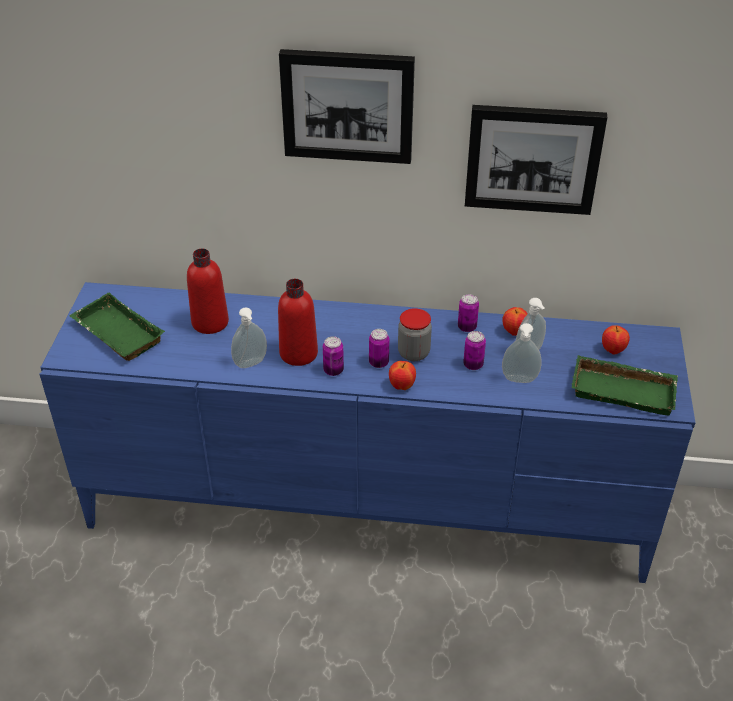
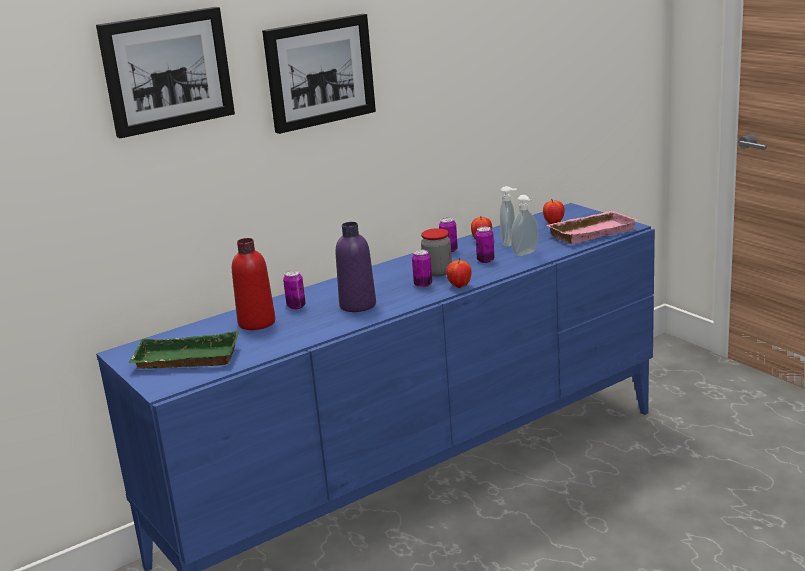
camera: 40 degrees left, 20 degrees down
soap dispenser [231,308,267,368] -> none
red bottle [278,279,318,366] -> purple bottle [335,222,376,312]
can [323,336,344,376] -> can moved to [283,270,306,310]
picture [465,105,607,215] -> picture moved to [96,7,235,138]
green tray [572,355,678,416] -> pink tray [547,211,637,244]

